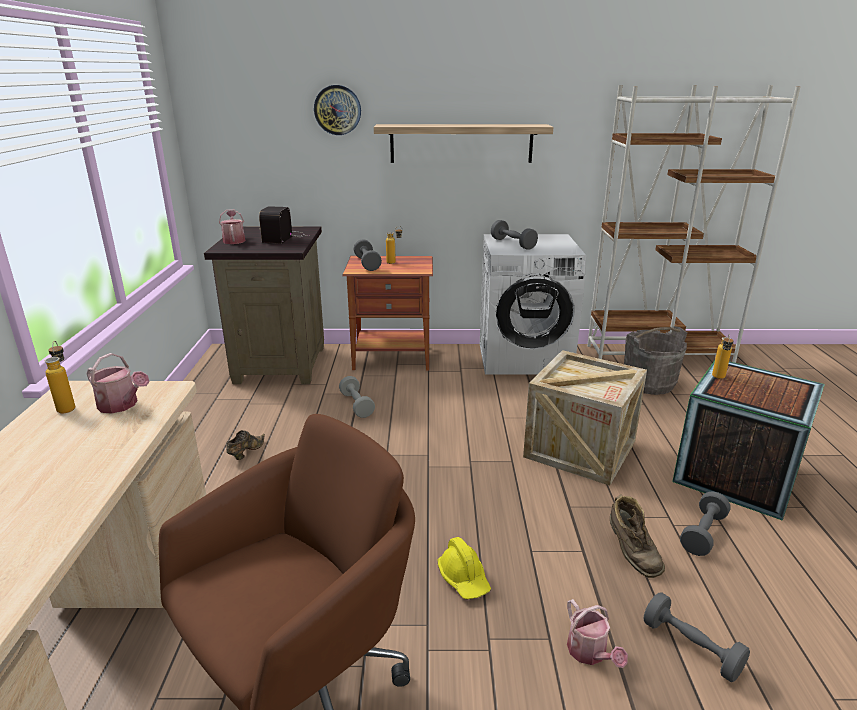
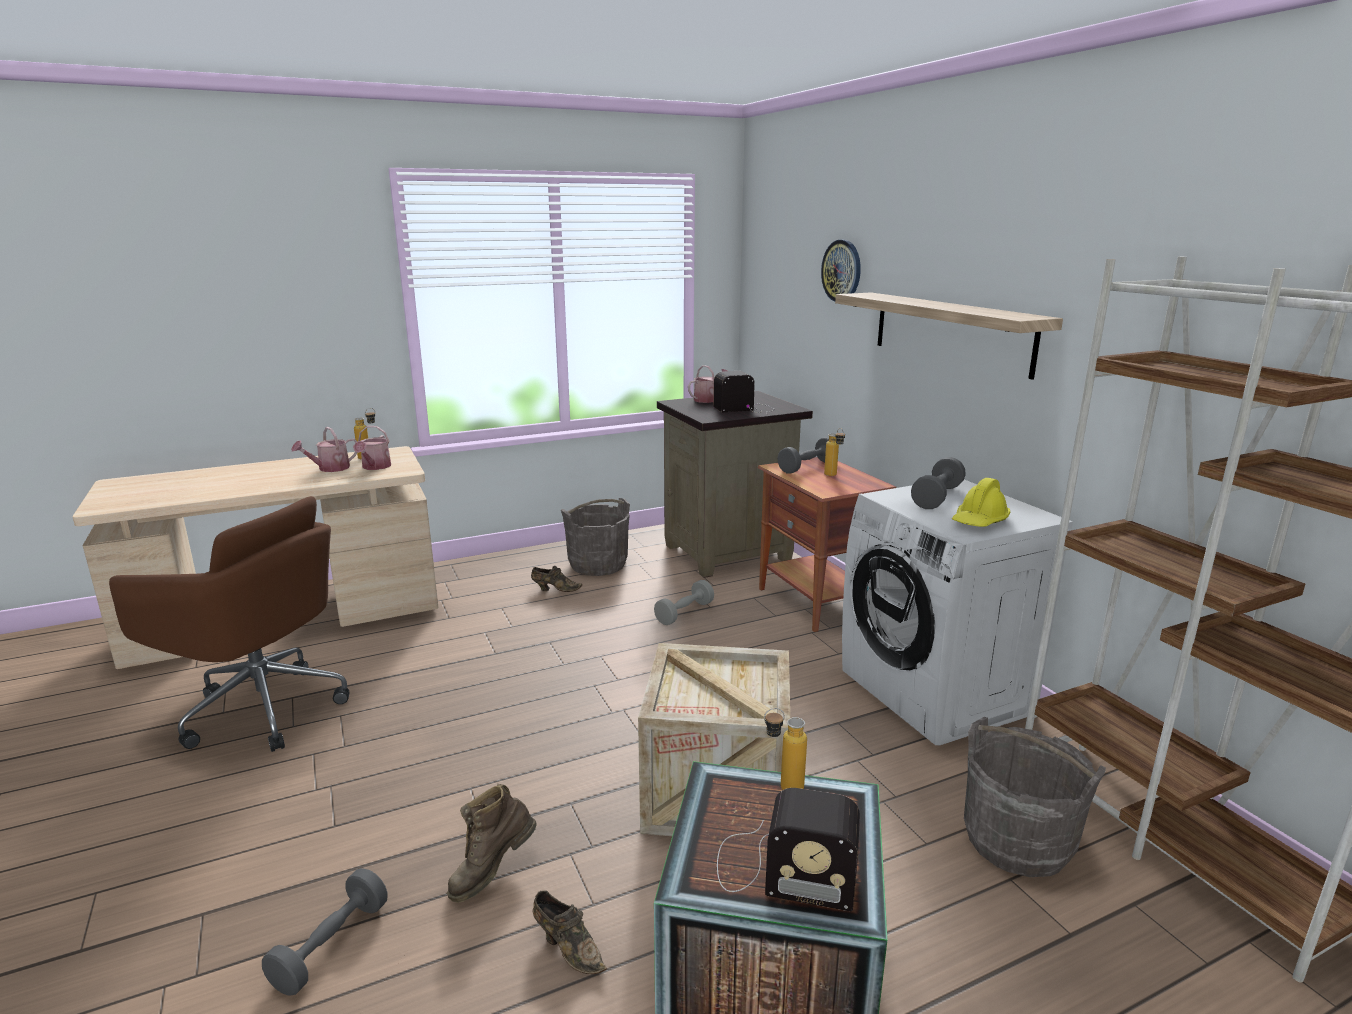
camera: 65 degrees right, 5 degrees down
yellow hard hat [438,537,491,599] -> yellow hard hat moved to [952,478,1010,527]
watering can [567,599,628,668] -> watering can moved to [291,427,357,472]
grey dumbbell [680,491,730,556] -> brown shoe [533,890,607,974]
none -> grey bucket [561,498,630,576]
none -> radio [717,788,860,911]

